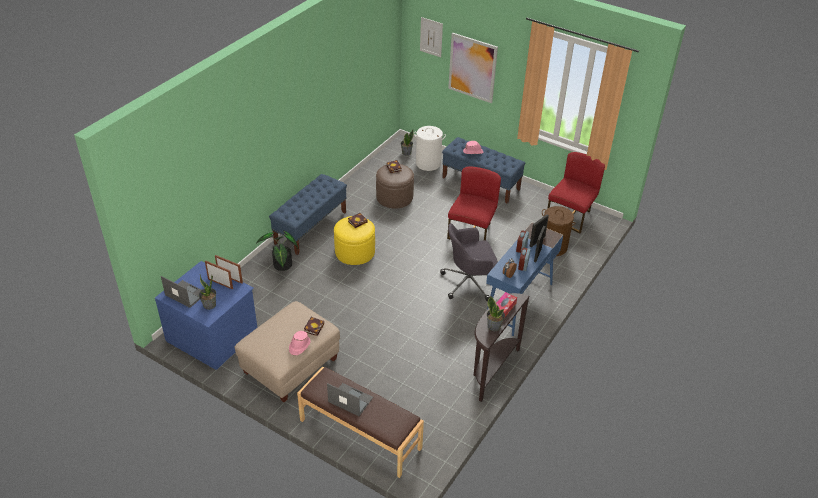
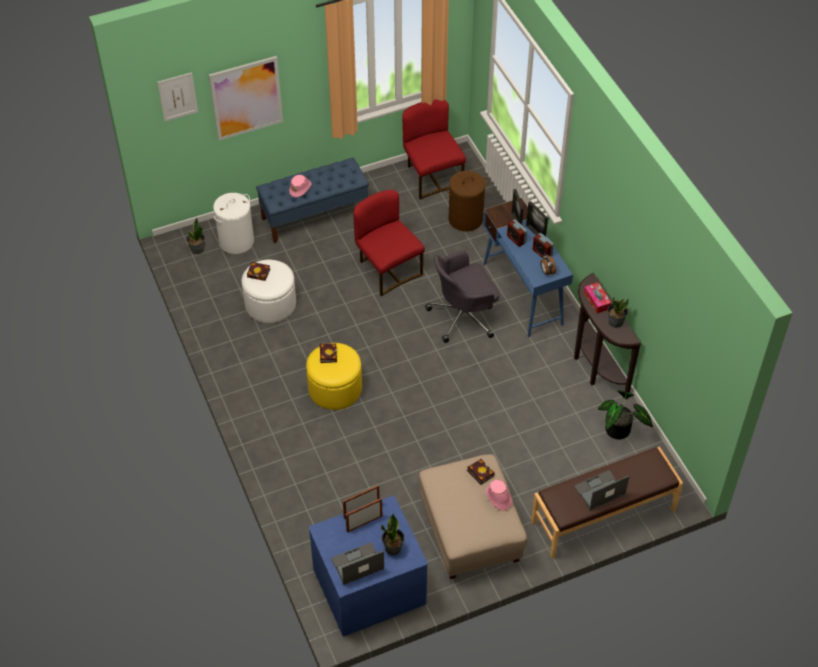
camera: 55 degrees left, 10 degrees up
potted plant [256,230,298,271] -> potted plant moved to [598,390,653,439]
blue bench [269,174,347,255] -> none
brown ottoman [376,164,414,209] -> white ottoman [242,260,296,323]
grey office chair [440,223,498,301] -> grey office chair turned 45 degrees clockwise [425,250,499,343]

